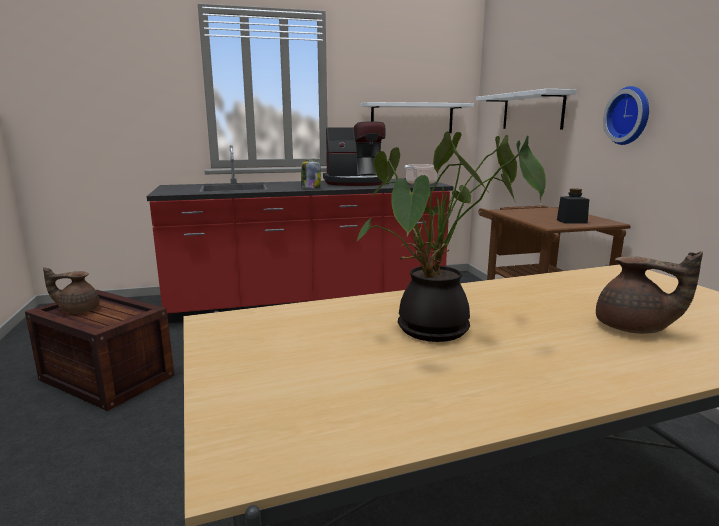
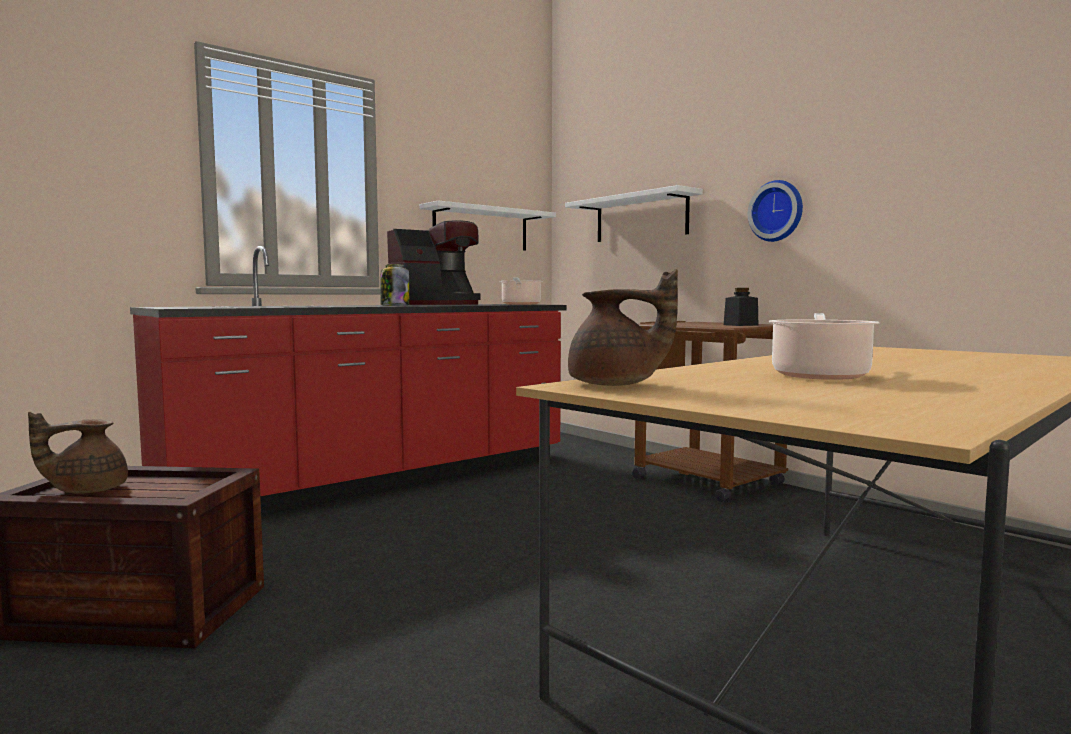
camera: 25 degrees left, 10 degrees down
potted plant [355,131,546,342] -> cooking pot [769,313,879,380]
brown teapot [596,251,703,334] -> brown teapot moved to [568,269,678,386]

